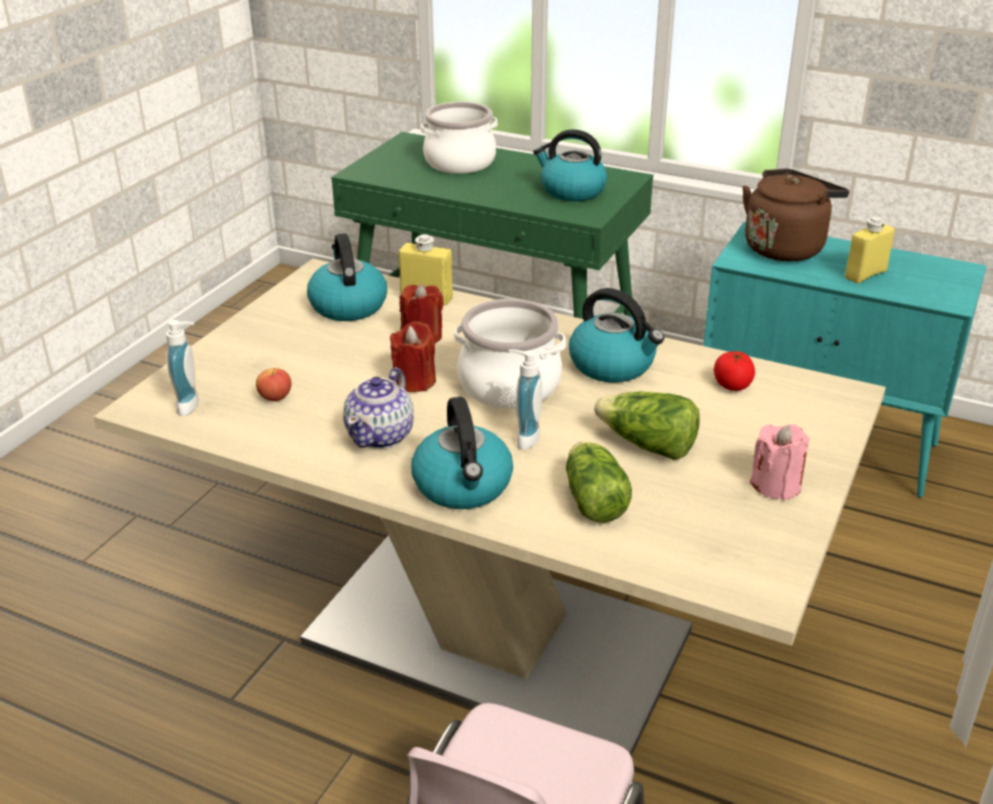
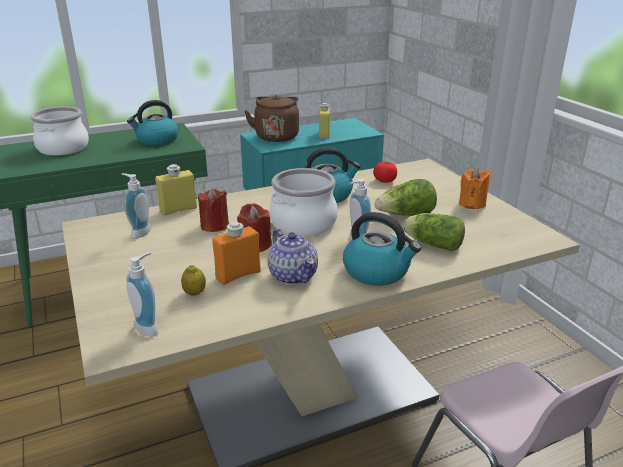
camera: 50 degrees left, 5 degrees down
apple [256,368,291,401] -> lemon [181,265,206,295]
kettle [307,234,387,321] -> soap dispenser [122,173,151,239]
pink candle [750,424,809,500] -> orange candle [459,168,490,209]
none -> orange bottle [212,222,260,285]

